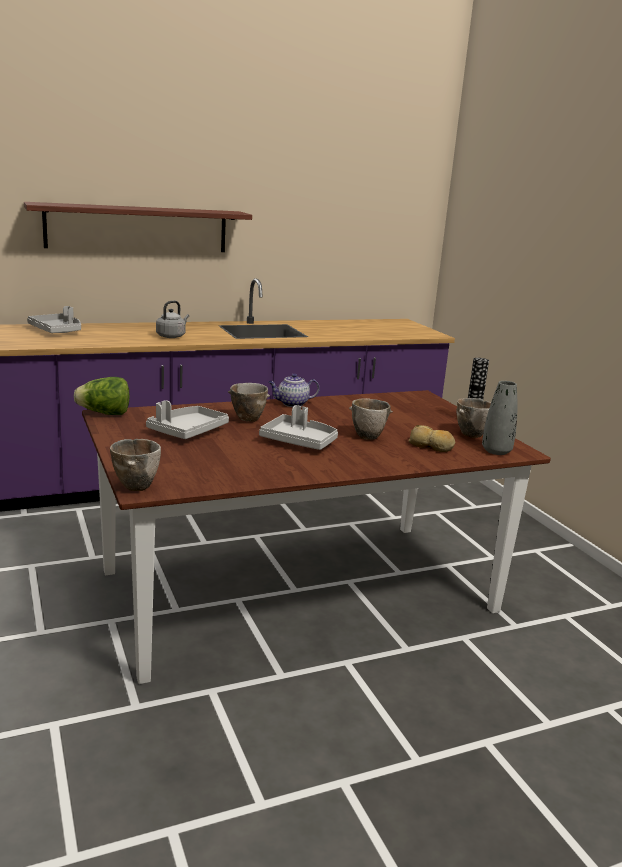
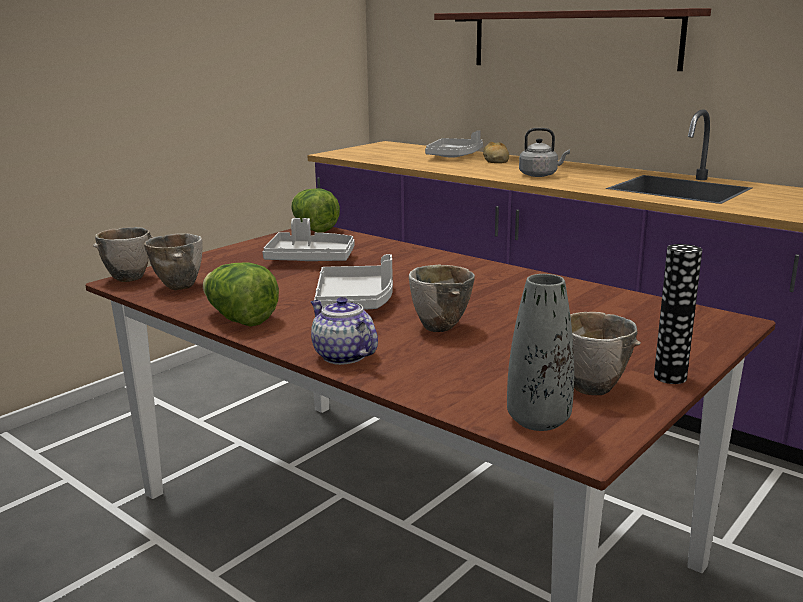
camera: 65 degrees right, 0 degrees up
bowl [228,383,270,422] -> bowl moved to [144,233,203,290]
teapot [268,373,320,407] -> teapot moved to [311,297,378,365]
bread [408,425,455,452] -> bread moved to [483,142,509,163]
none -> lettuce [203,263,279,327]

